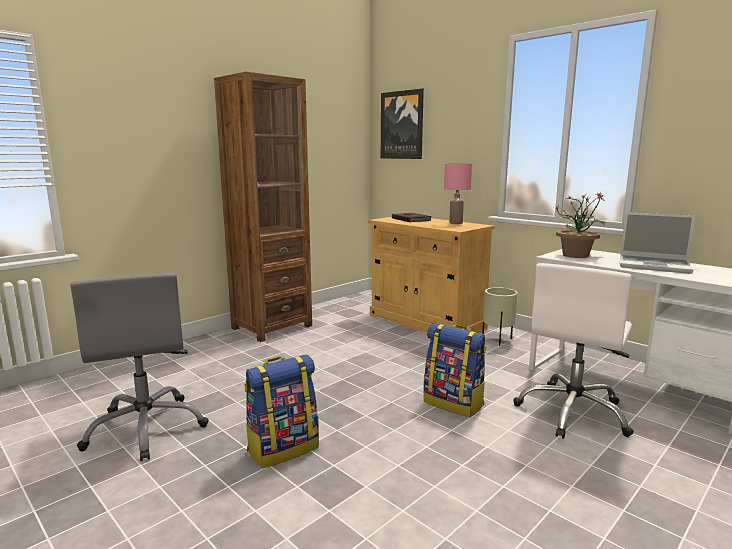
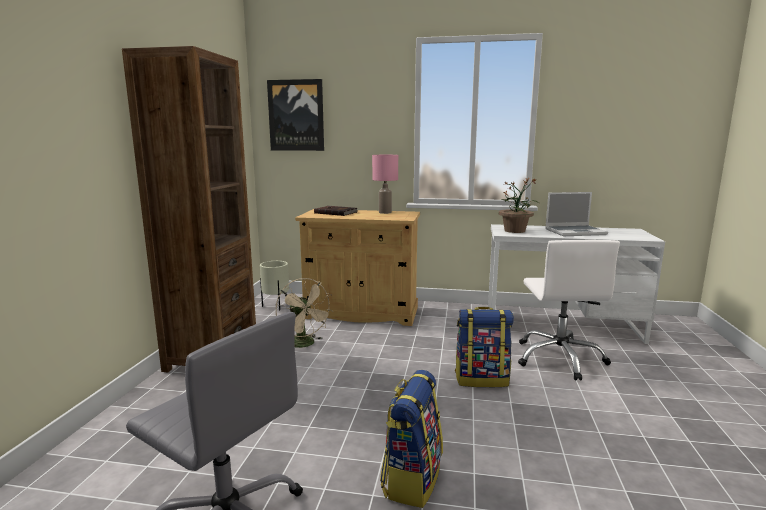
camera: 35 degrees left, 0 degrees up
beige planter [482,287,518,346] -> beige planter moved to [260,261,289,311]
none -> beige fan [276,278,333,348]

